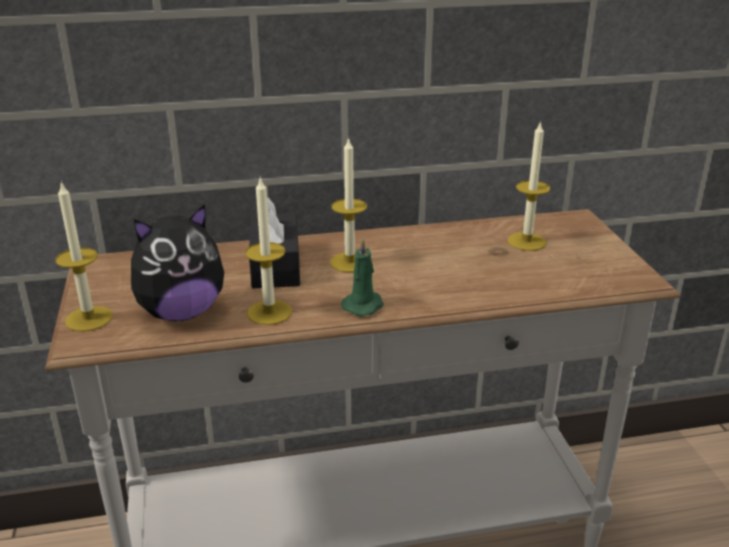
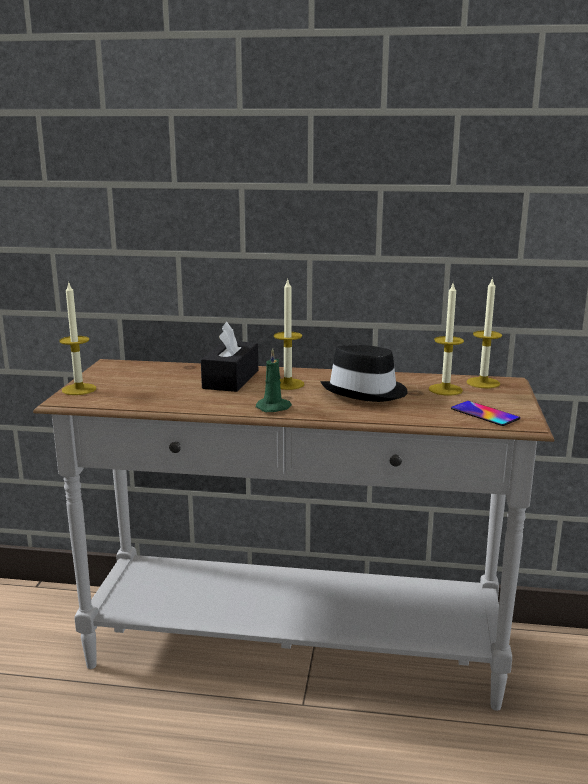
camera: 20 degrees right, 10 degrees down
plush toy [131,204,224,321] -> none
candle [245,177,292,325] -> candle moved to [467,277,502,388]
none -> black hat [320,345,408,402]
none -> phone [451,401,520,426]

